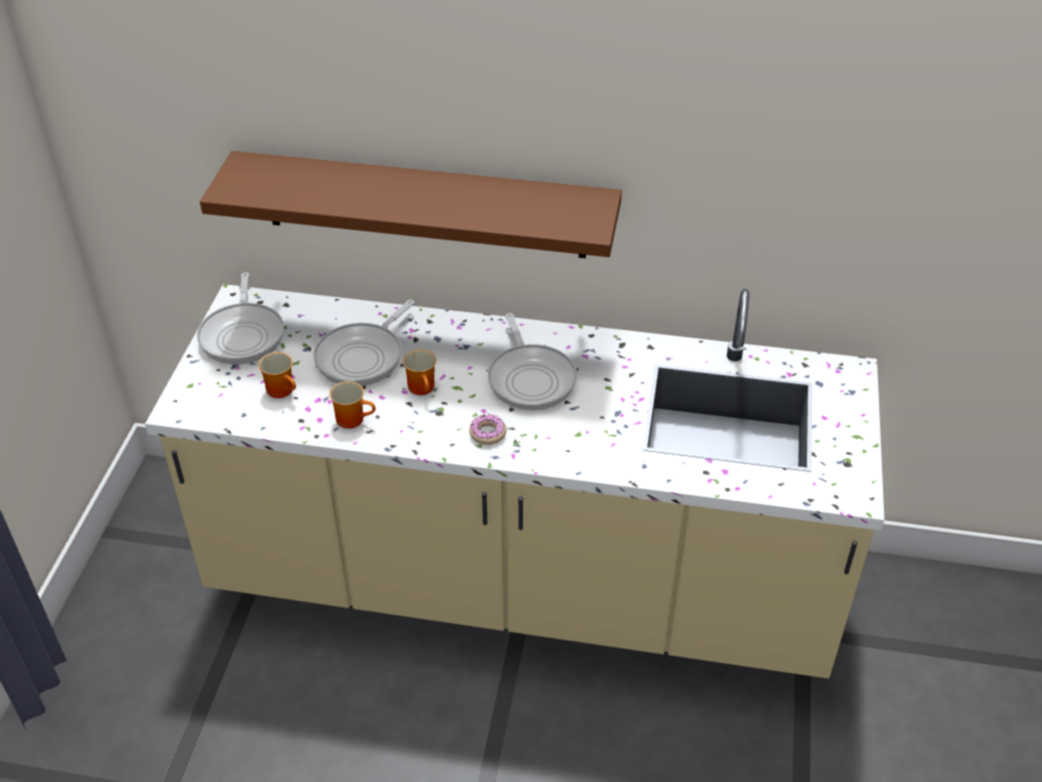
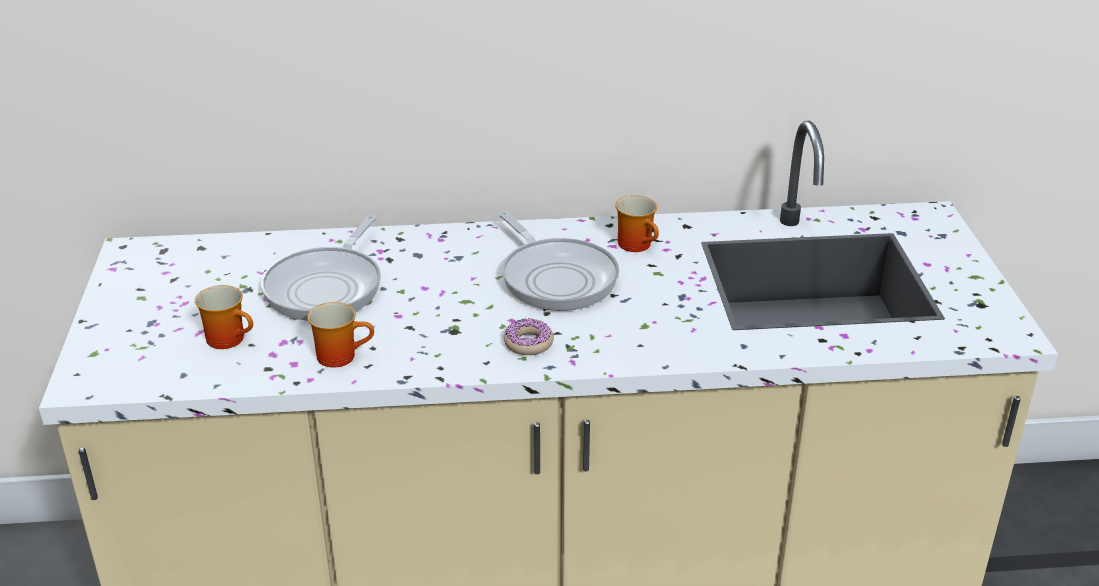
camera: 15 degrees left, 10 degrees down
frying pan [197,272,284,365] -> none
brown shelf [200,151,622,258] -> none
mug [403,349,436,395] -> mug moved to [615,195,659,252]

